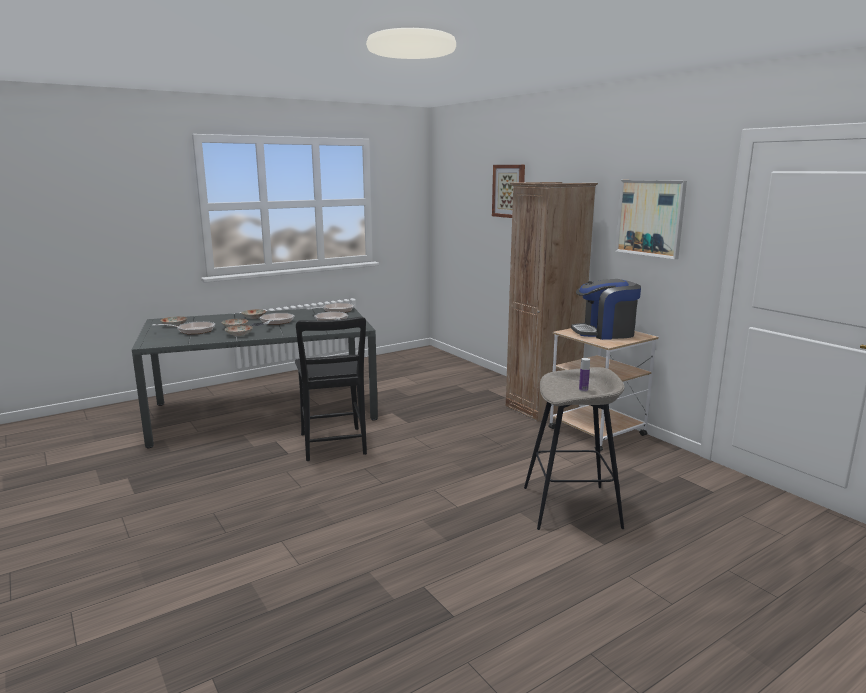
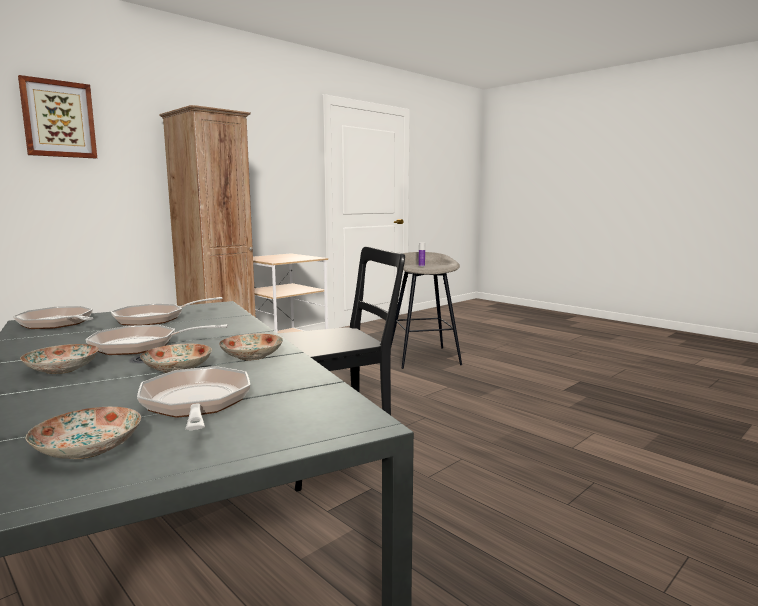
camera: 100 degrees left, 5 degrees down
coffee machine [571,279,641,340] -> none
picture [615,180,687,259] -> none

